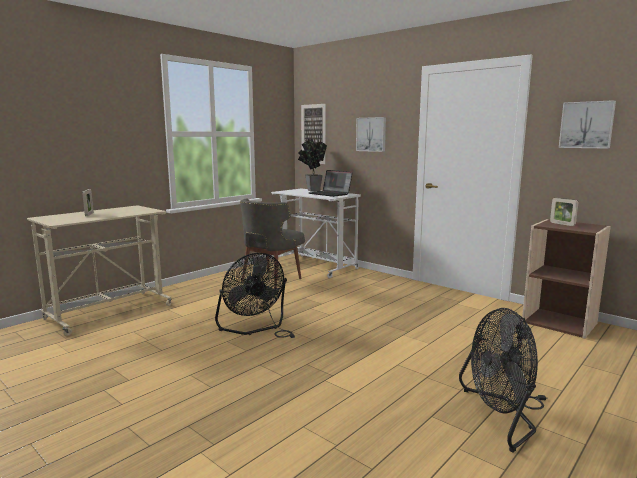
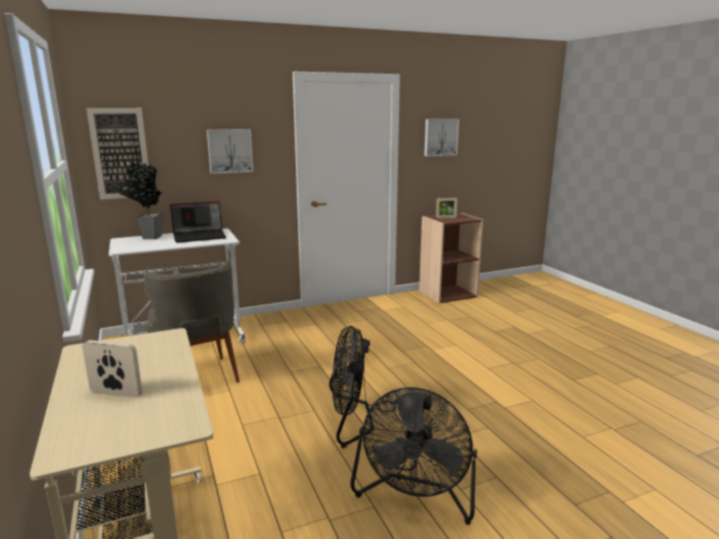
camera: 65 degrees left, 5 degrees up
black fan [459,308,548,453] -> black fan moved to [351,387,477,525]

